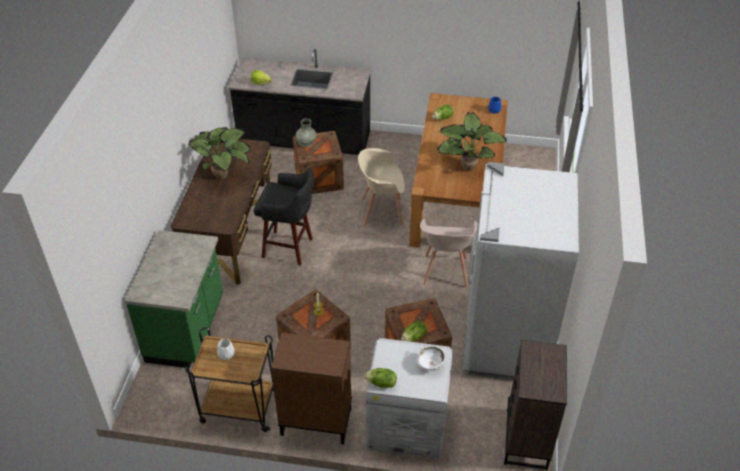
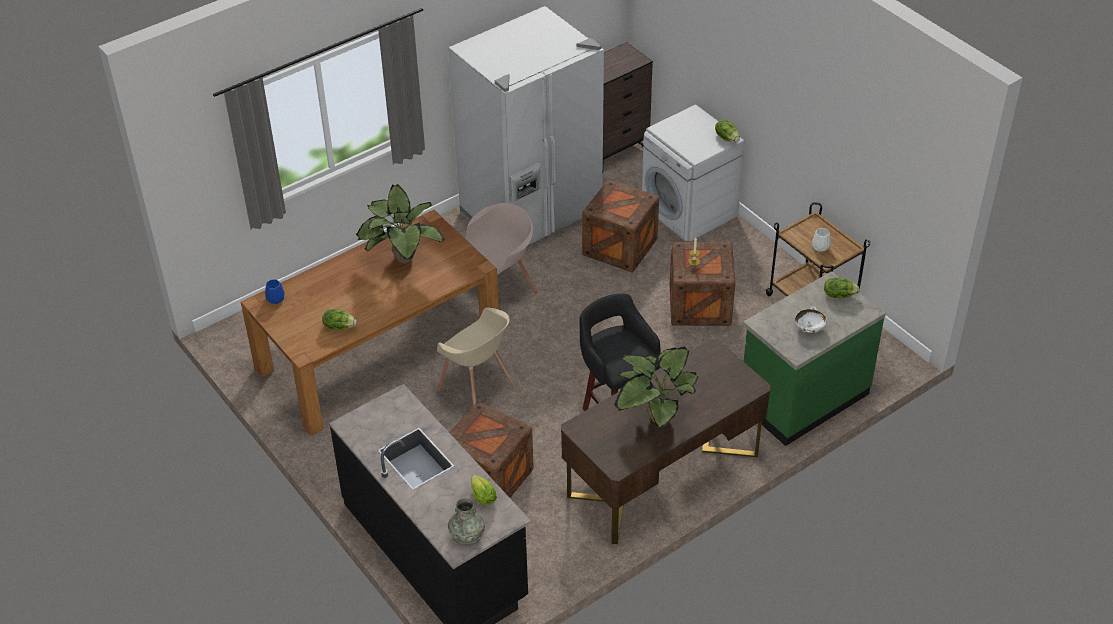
camera: 135 degrees left, 0 degrees up
brown dresser [271,333,352,444] -> none
grey vase [296,118,317,147] -> grey vase moved to [448,498,485,546]
lettuce [401,321,427,342] -> lettuce moved to [824,277,860,298]
white bowl [418,346,445,371] -> white bowl moved to [795,306,827,333]

